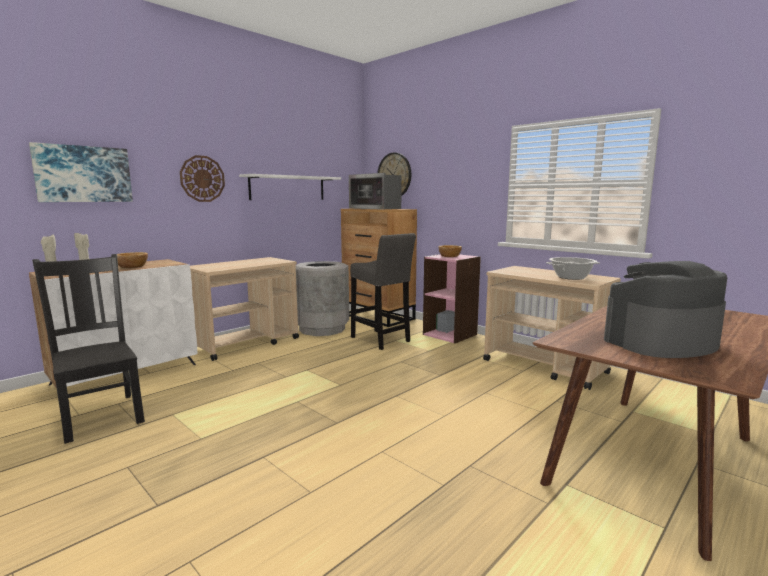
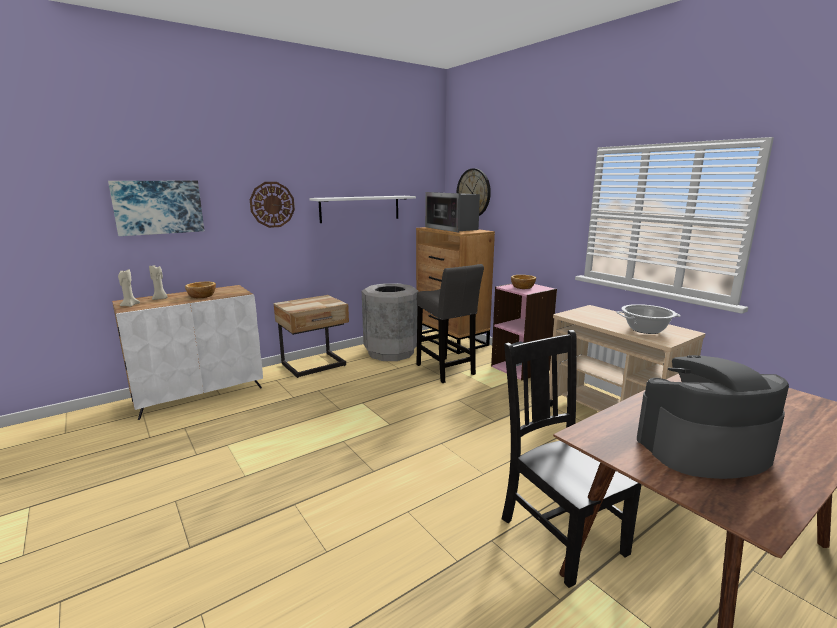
camera: 10 degrees right, 5 degrees up
black chair [32,254,145,444] -> black chair moved to [502,330,641,588]
beige cart [190,257,299,361] -> beige nightstand [274,295,349,378]

